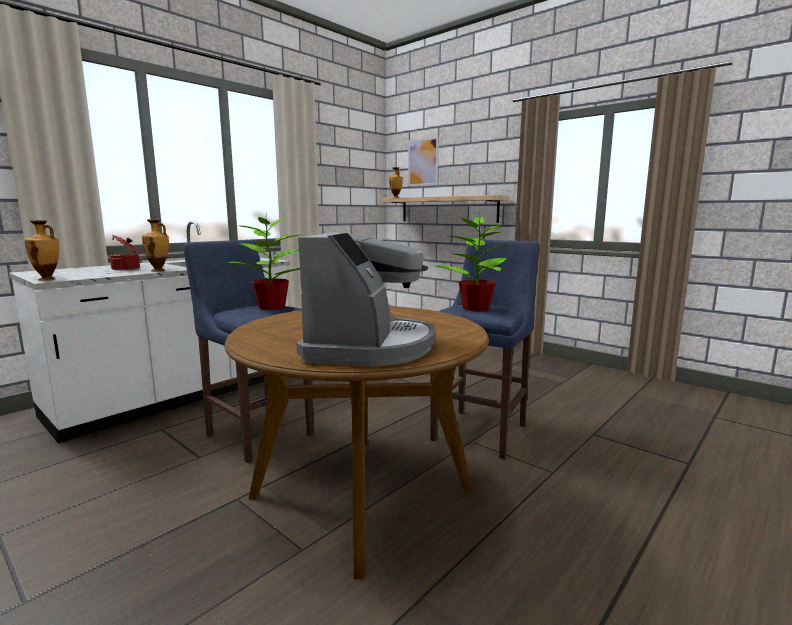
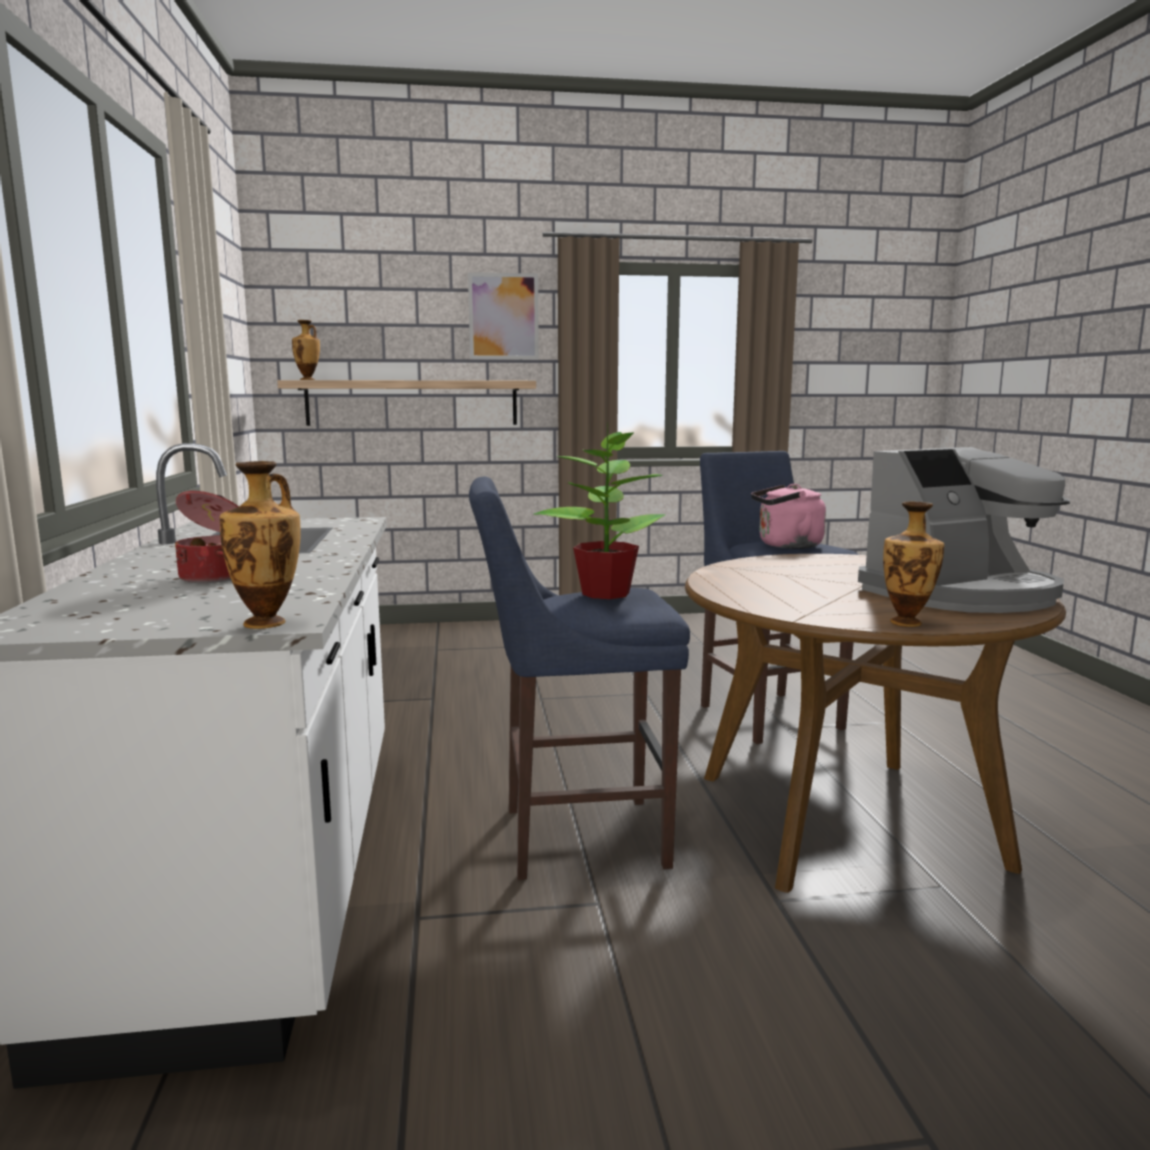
camera: 50 degrees left, 0 degrees up
vase [142,219,169,272] -> vase moved to [883,501,944,627]
coffee machine [296,232,436,367] -> coffee machine turned 105 degrees clockwise [858,447,1070,613]
picture [408,137,439,186] -> picture moved to [468,272,539,360]
potted plant [436,212,510,311] -> pink kettle [751,484,826,549]

